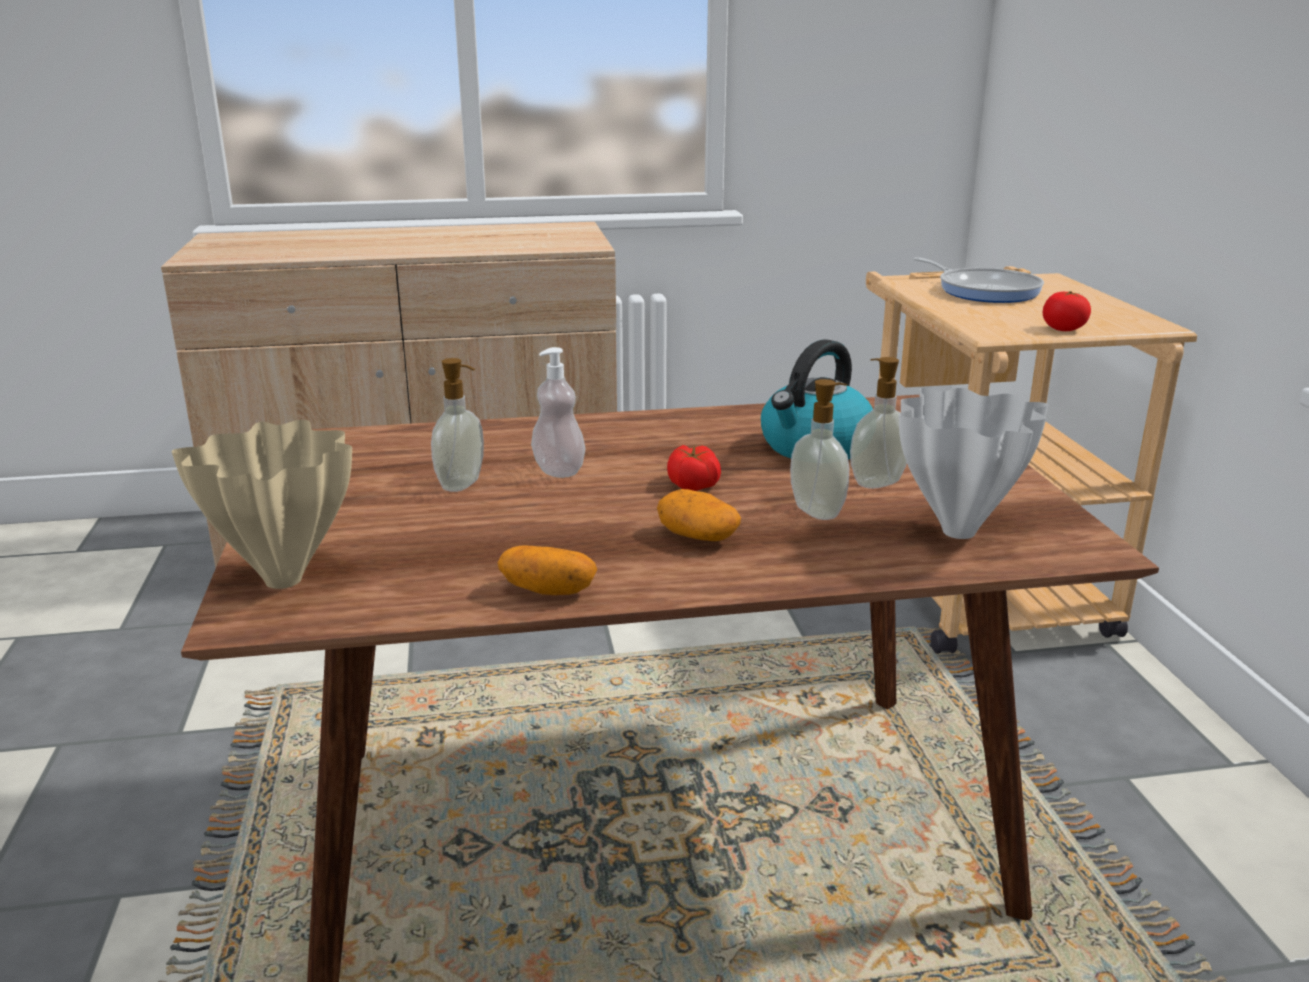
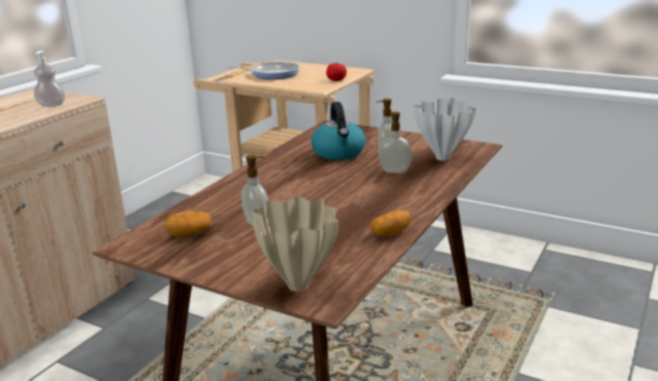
camera: 50 degrees left, 0 degrees up
soap dispenser [531,347,586,478] -> soap dispenser moved to [34,51,65,107]
potato [657,489,741,541] -> potato moved to [165,211,212,237]
tomato [667,445,721,491] -> none

